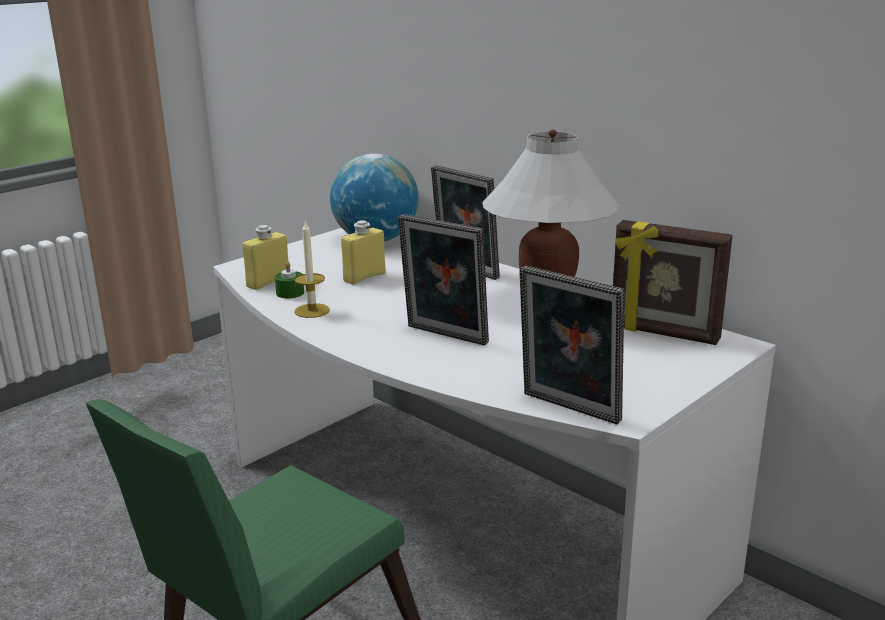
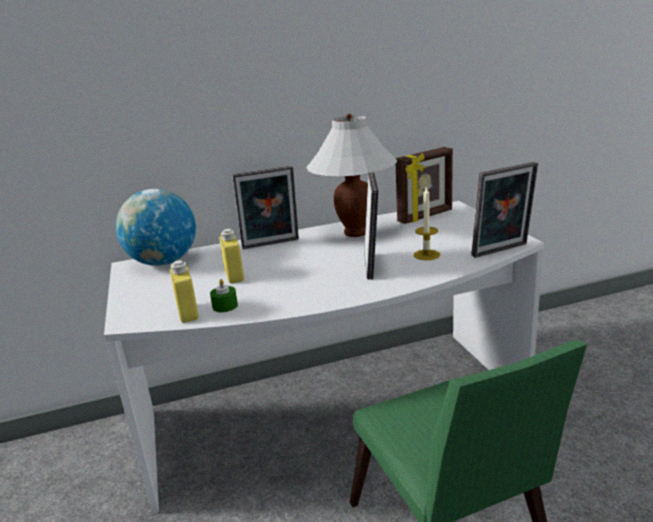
camera: 60 degrees left, 0 degrees up
candle [294,220,330,318] -> candle moved to [414,187,440,260]
picture frame [398,214,489,345] -> picture frame turned 60 degrees counterclockwise [364,173,379,279]

